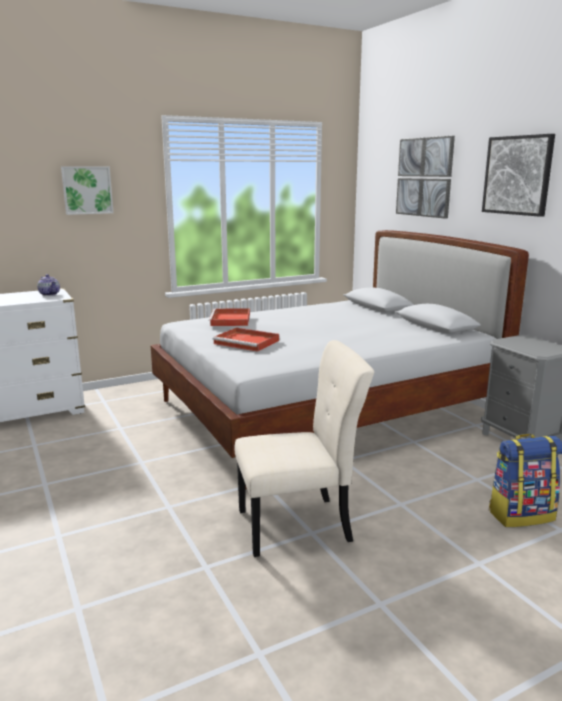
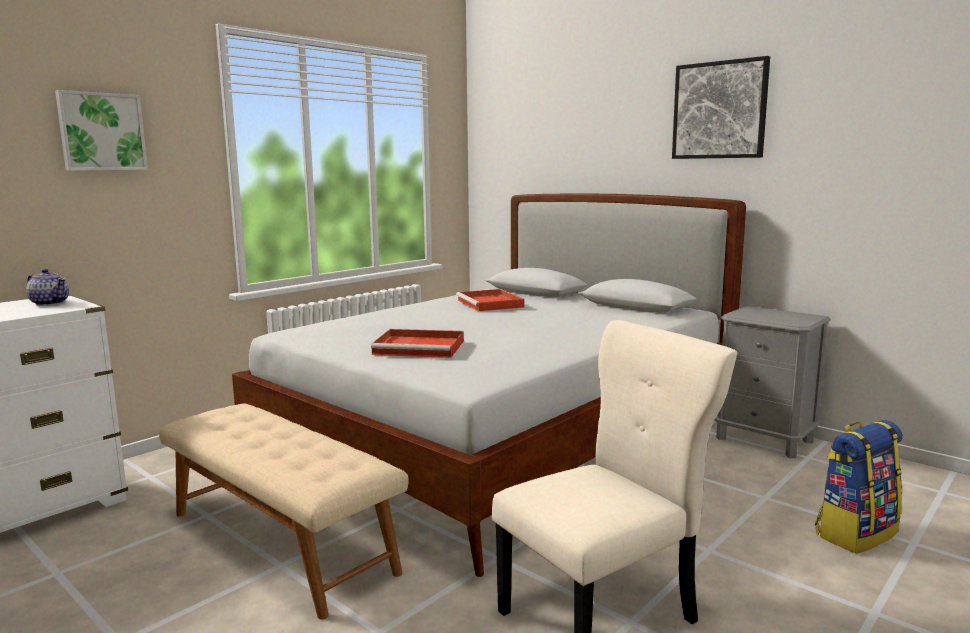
camera: 20 degrees left, 5 degrees down
red tray [208,308,250,326] -> red tray moved to [456,289,524,311]
picture [396,136,455,219] -> none
none -> beige bench [159,404,409,619]

